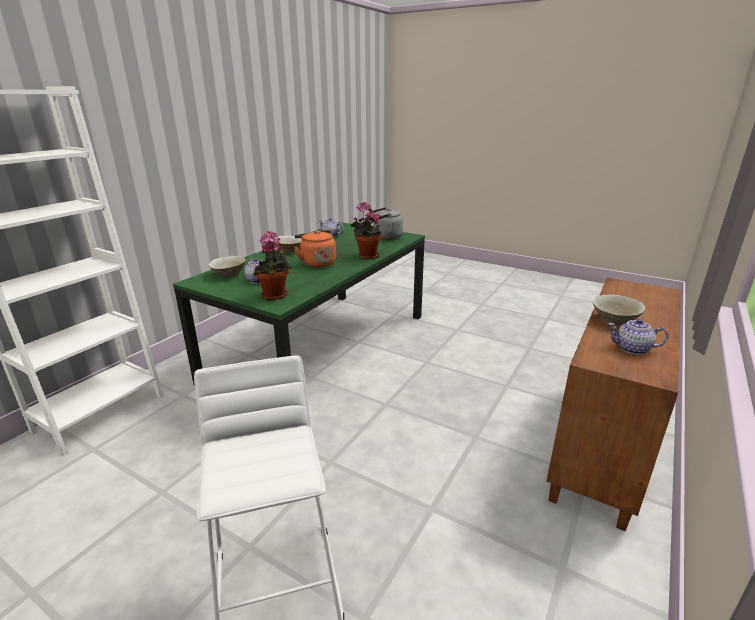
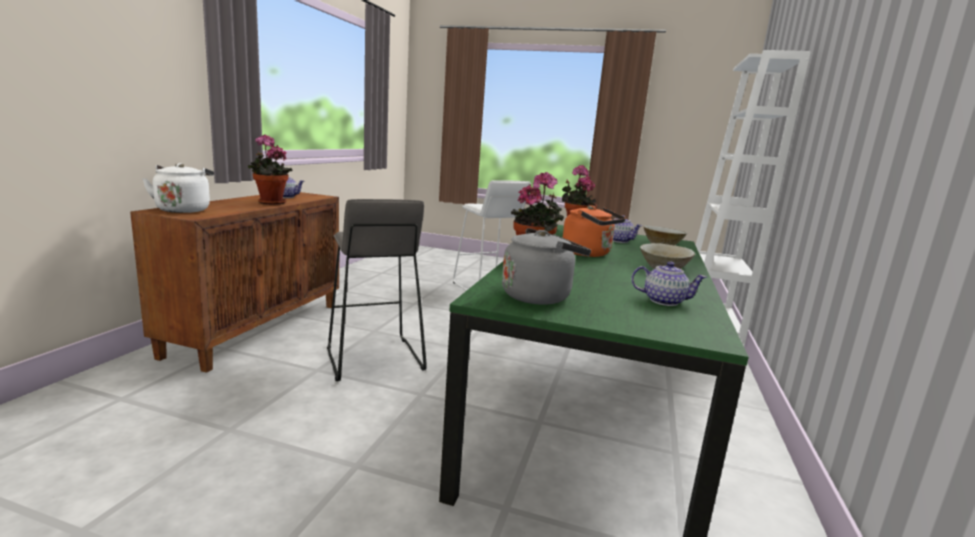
camera: 165 degrees right, 10 degrees down
beige bowl [593,294,645,325] -> potted plant [248,134,293,205]
none -> white kettle [142,163,214,213]
none -> grey stool [327,199,427,381]

